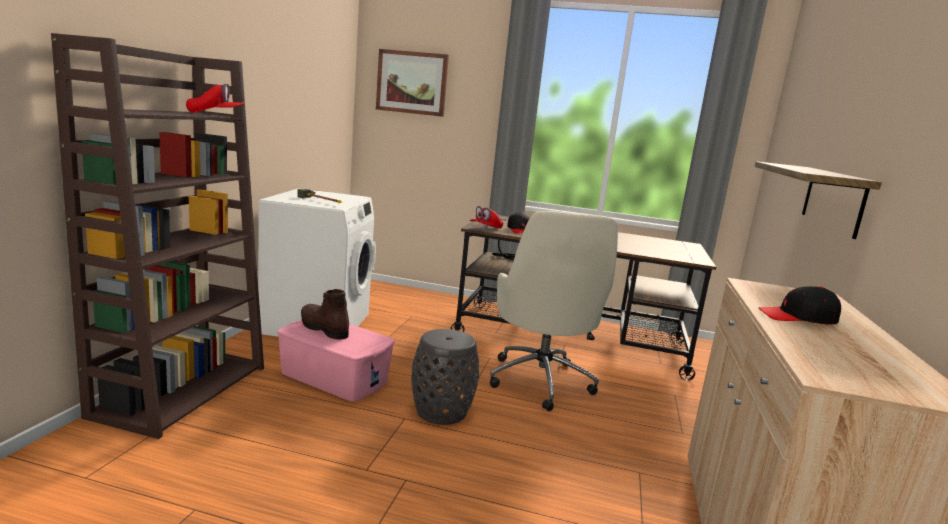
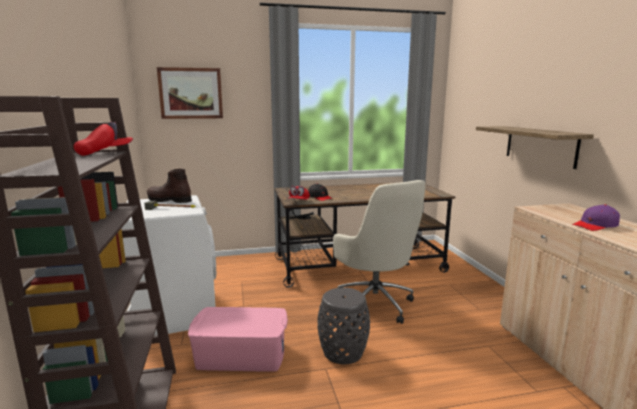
camera: 25 degrees left, 0 degrees up
brown boot [301,289,349,340] -> brown boot moved to [147,169,192,203]
black cap [758,286,841,325] -> purple cap [572,204,620,231]

